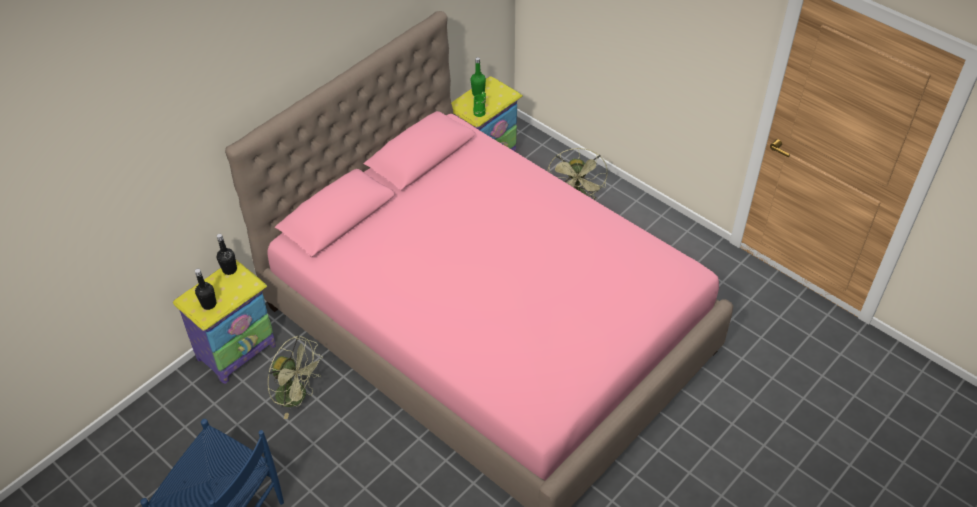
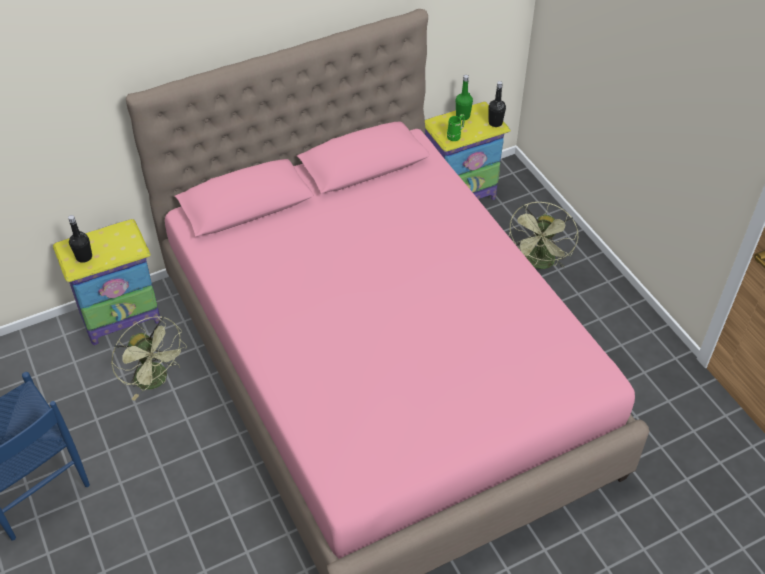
camera: 20 degrees right, 0 degrees up
black bottle [217,234,237,275] -> black bottle moved to [489,81,506,127]

